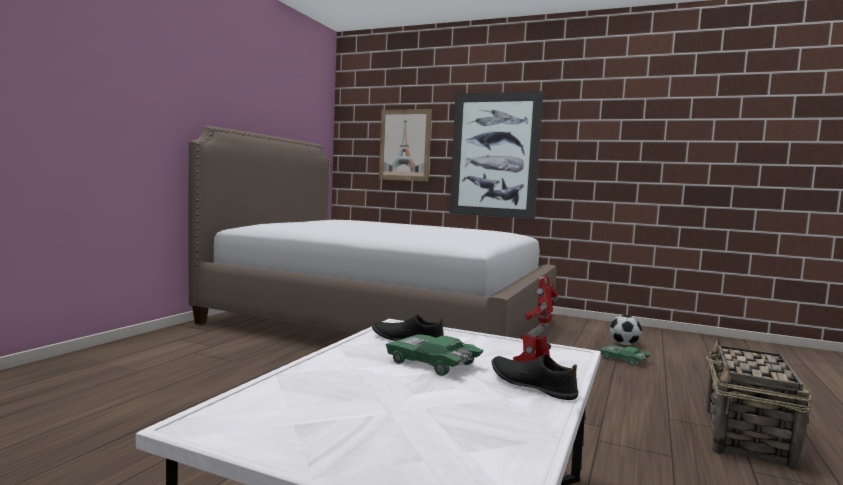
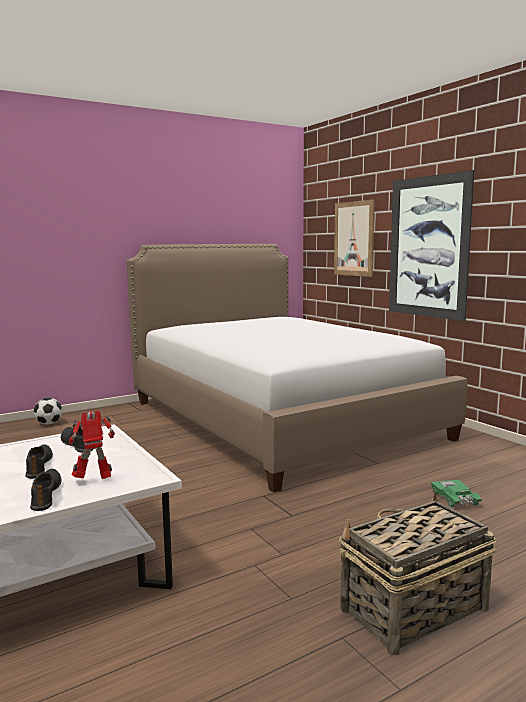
camera: 35 degrees right, 5 degrees up
green toy car [386,335,484,376] -> black shoe [25,444,53,479]
football [610,315,642,345] -> football moved to [34,398,62,425]

